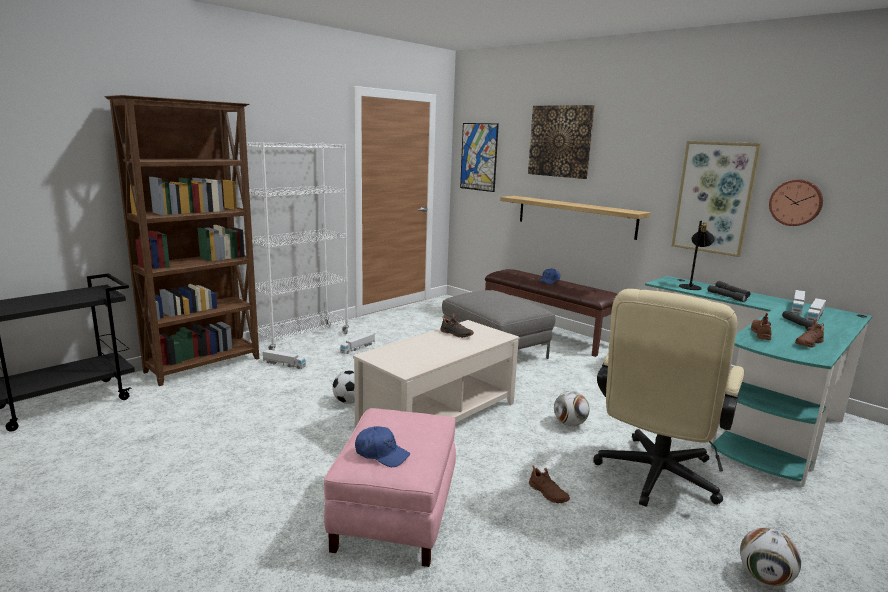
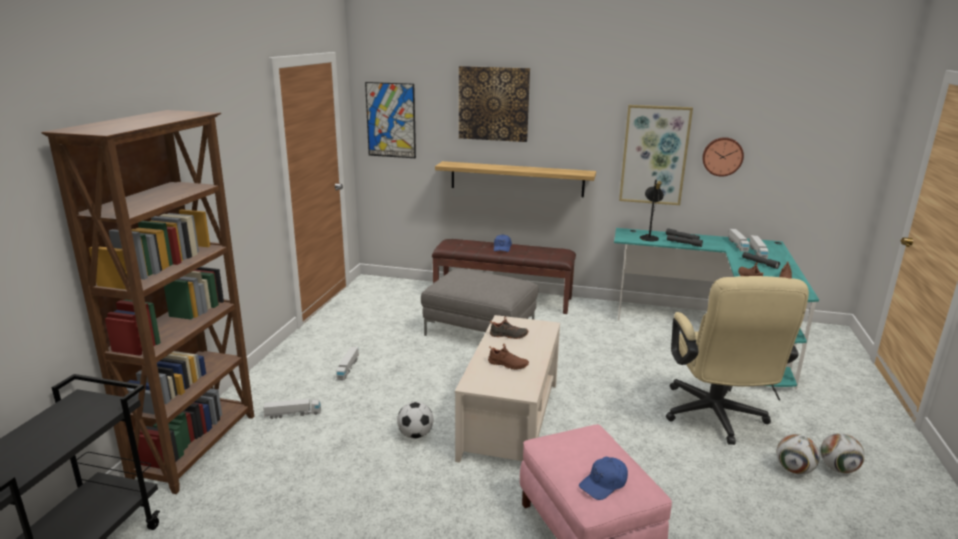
camera: 30 degrees left, 5 degrees up
white bookcase [246,142,349,351] -> none
blue cap [355,426,410,467] -> blue cap turned 150 degrees clockwise [579,457,628,500]
brown shoe [529,465,570,503] -> brown shoe moved to [488,344,529,370]
football [554,391,590,426] -> football moved to [777,434,820,475]

